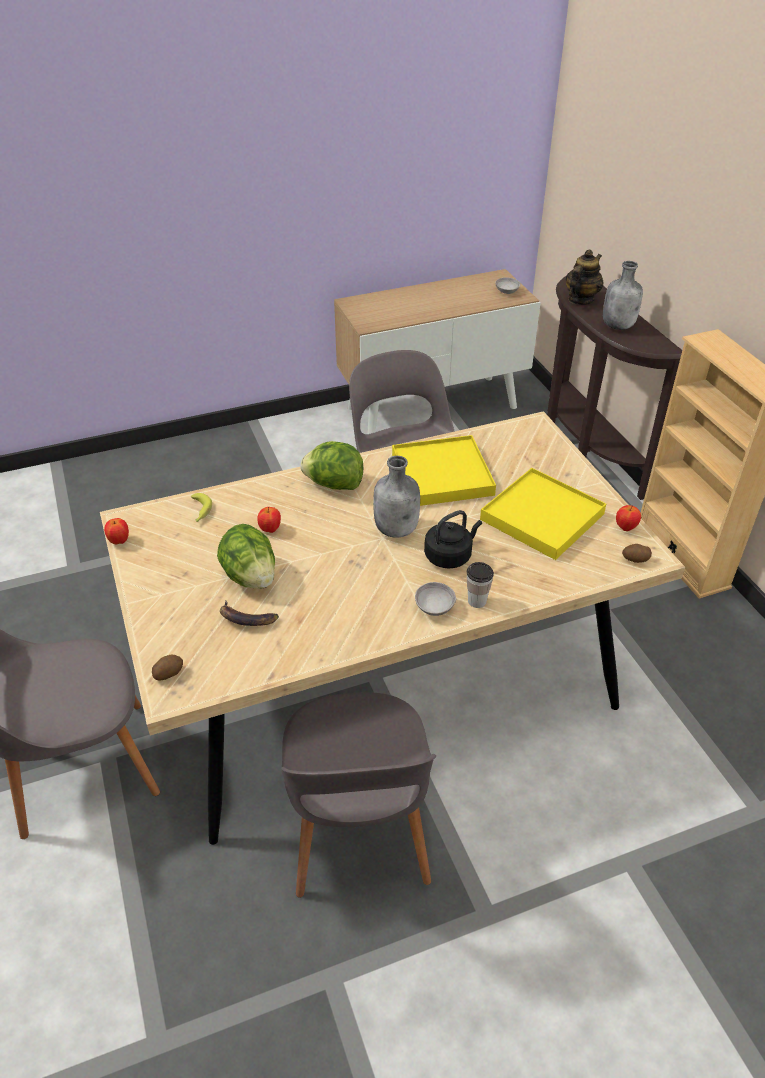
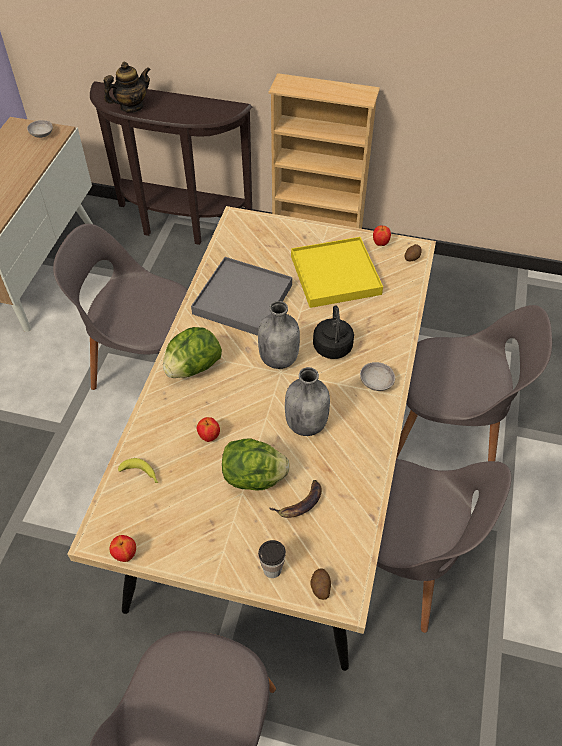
camera: 55 degrees left, 10 degrees up
yellow tray [392,435,496,506] -> grey tray [191,257,292,336]
cup [467,562,494,608] -> cup moved to [258,540,286,578]
teapot [565,249,604,305] -> teapot turned 75 degrees clockwise [104,61,151,112]
grey bottle [603,261,643,330] -> grey bottle moved to [285,367,330,436]
none -> grey chair [396,305,552,461]

